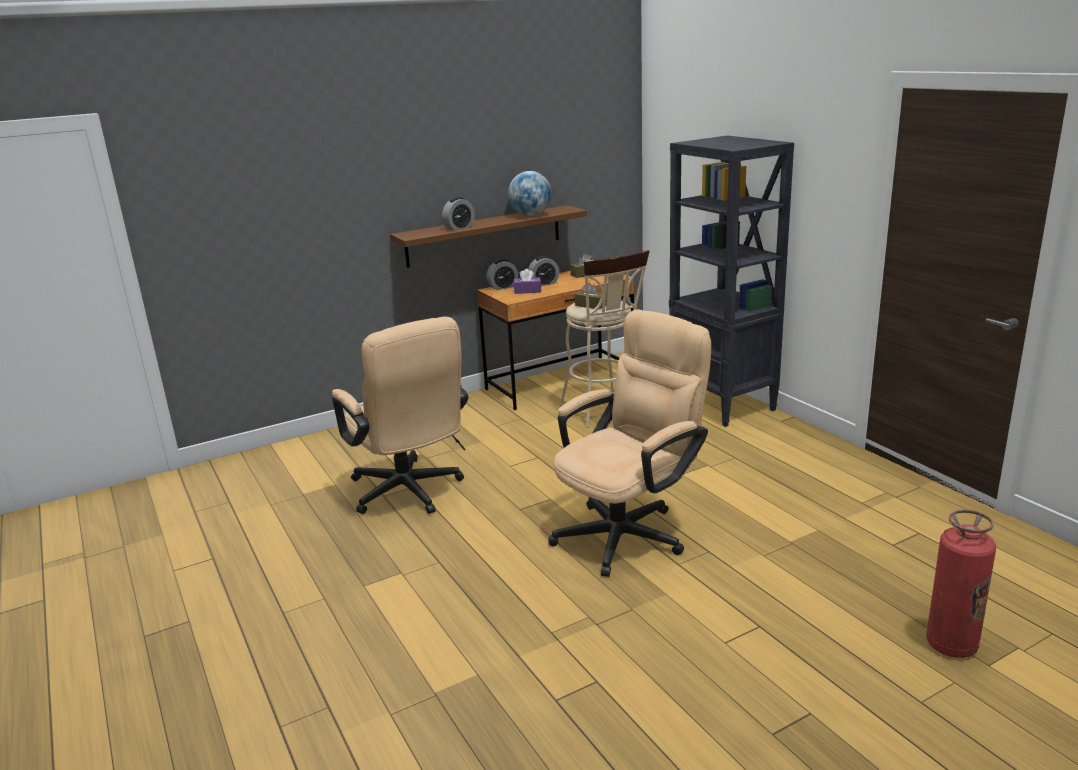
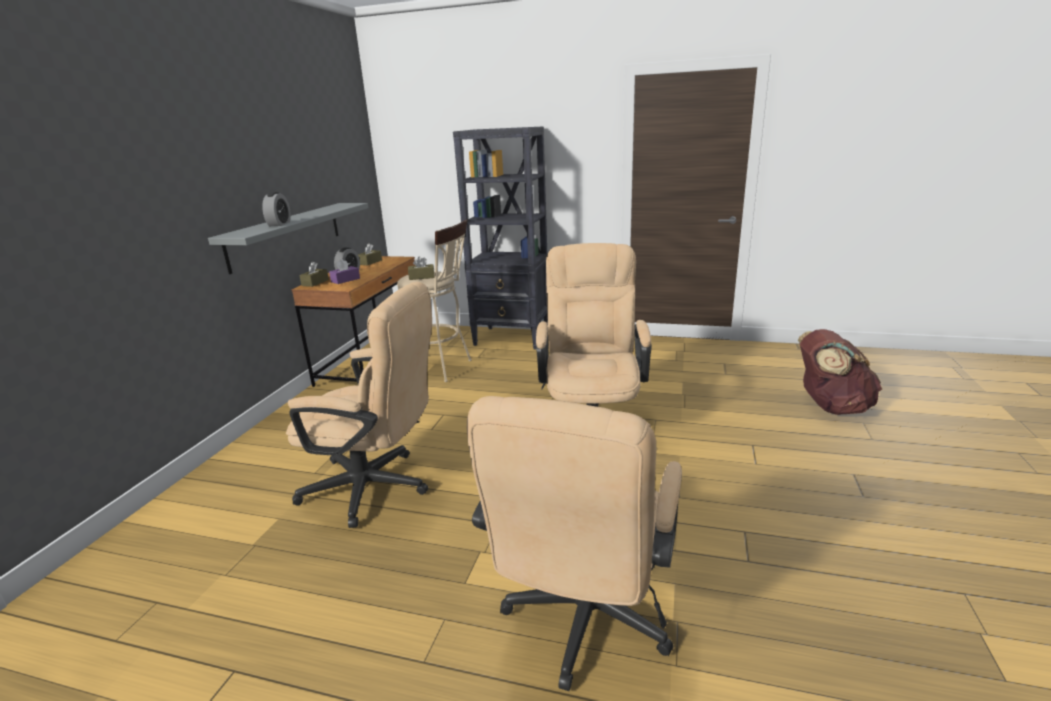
camera: 45 degrees left, 0 degrees up
brown shelf [390,205,587,268] -> grey shelf [208,203,369,274]
alarm clock [486,259,518,290] -> brown tissue box [299,262,329,287]
globe [508,171,552,216] -> none
fire extinguisher [926,510,996,658] -> brown backpack [798,329,882,415]
none -> beige office chair [467,396,682,691]

